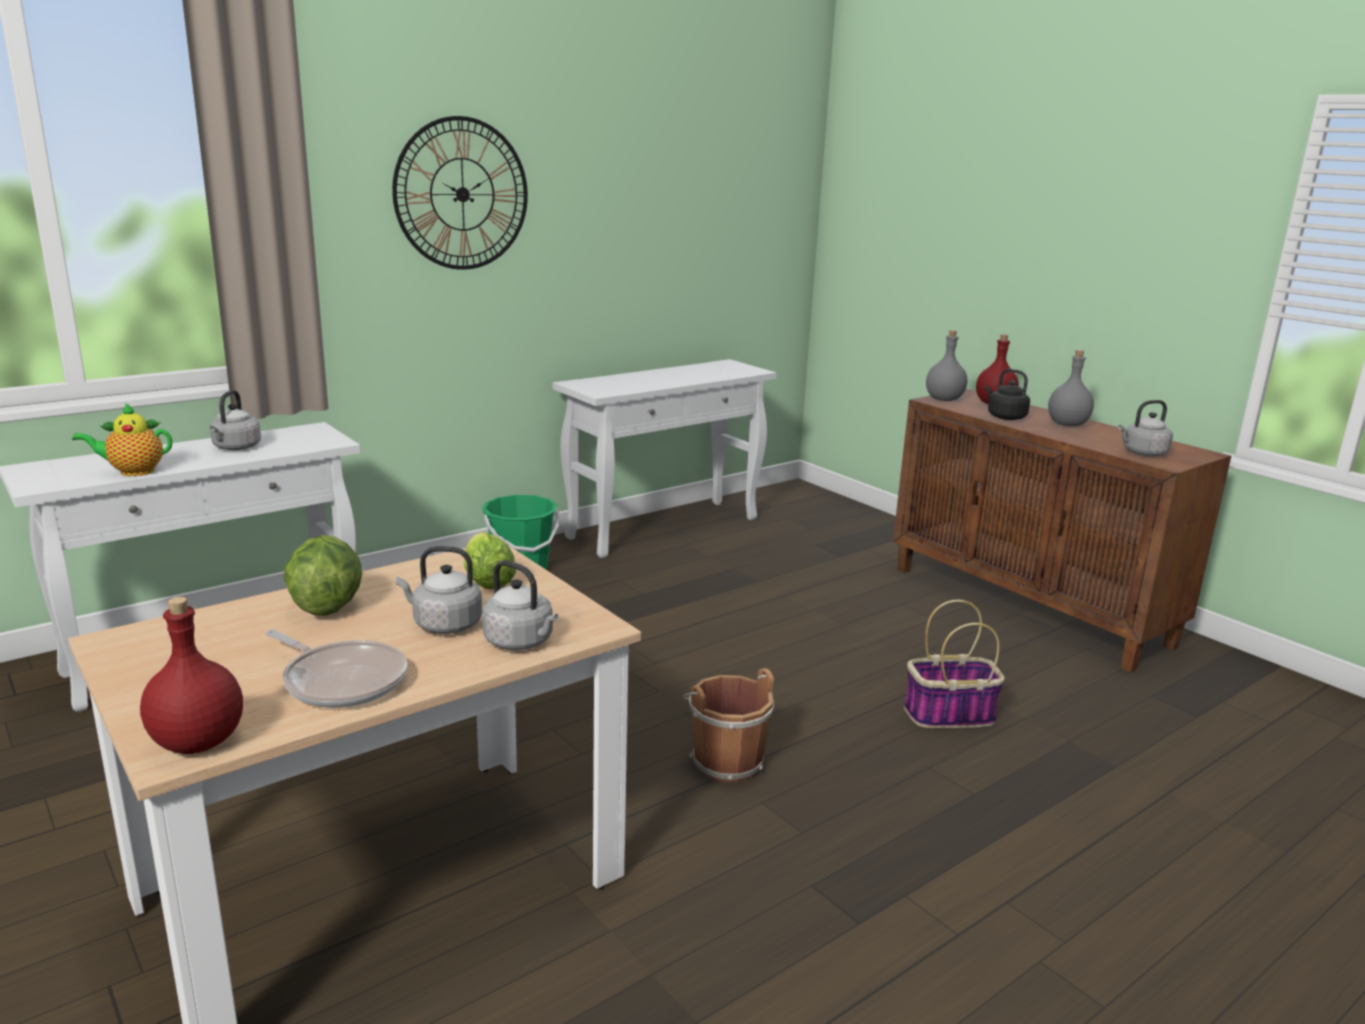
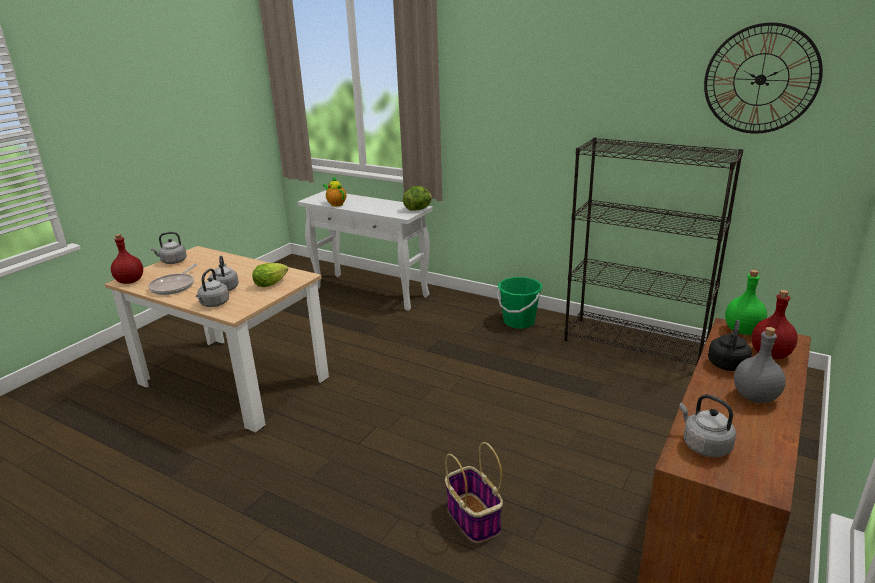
camera: 70 degrees right, 5 degrees up
grey kettle [209,390,261,450] -> grey kettle moved to [150,232,187,264]
lettuce [283,535,362,616] -> lettuce moved to [403,186,432,211]
wall clock [392,116,528,270] -> wall clock moved to [704,22,823,134]
white console table [553,359,777,558] -> black bookcase [564,137,743,366]
brown bucket [683,668,774,782] -> none
grey bottle [926,330,967,401] -> green bottle [725,270,767,335]

